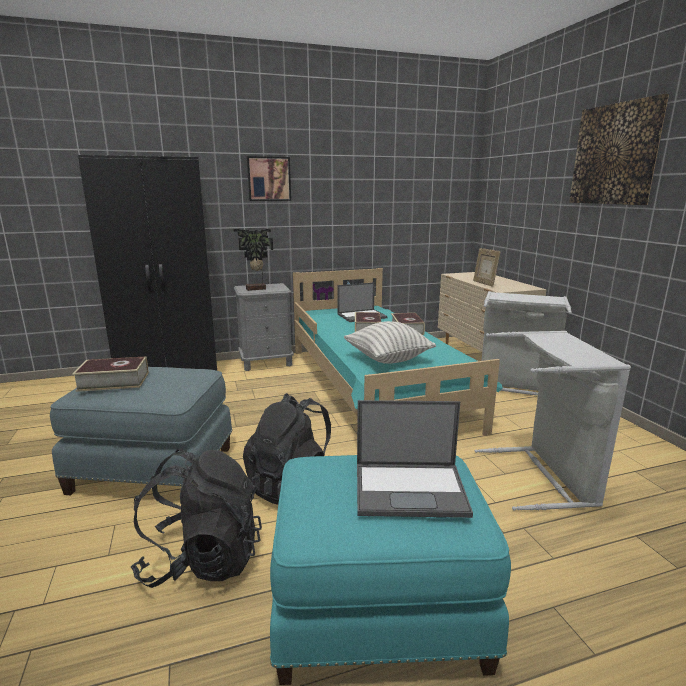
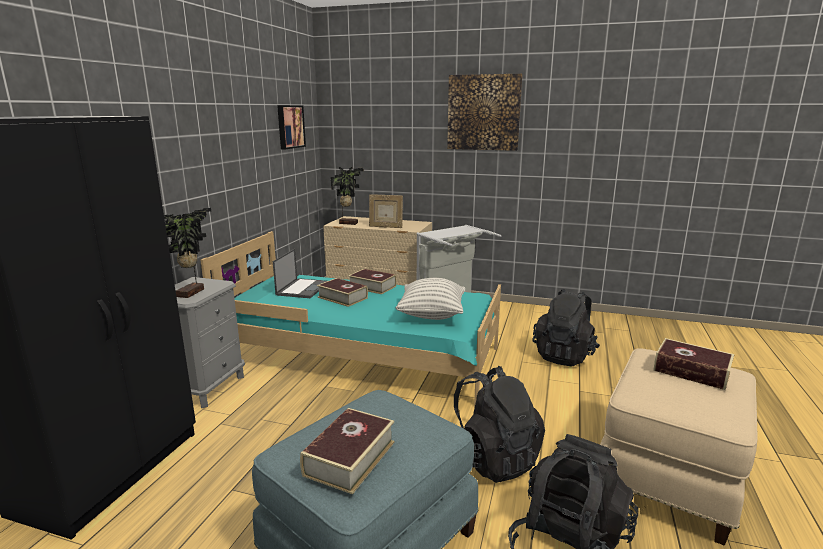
camera: 55 degrees left, 0 degrees up
picture [247,156,291,201] -> picture moved to [277,105,306,149]
turquoise ottoman [270,455,511,685] -> beige ottoman [600,348,758,546]
laptop [357,400,473,518] -> book [653,338,734,390]
grey laundry basket [475,331,631,511] -> black backpack [533,289,600,366]
none -> potted plant [331,167,364,225]

